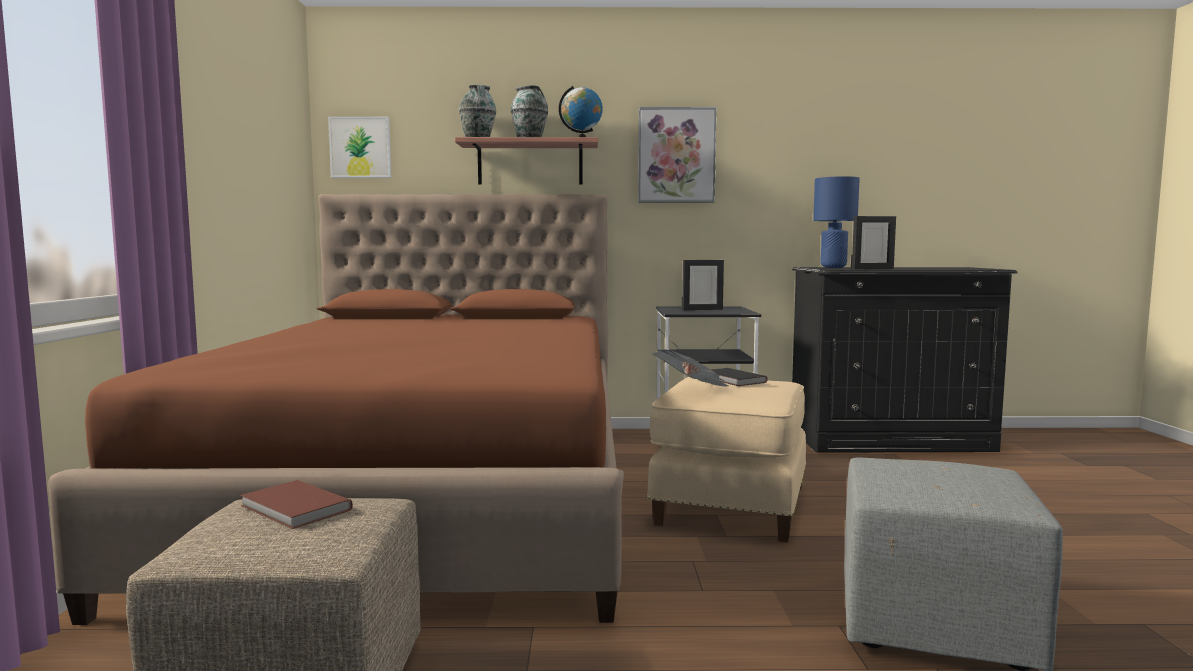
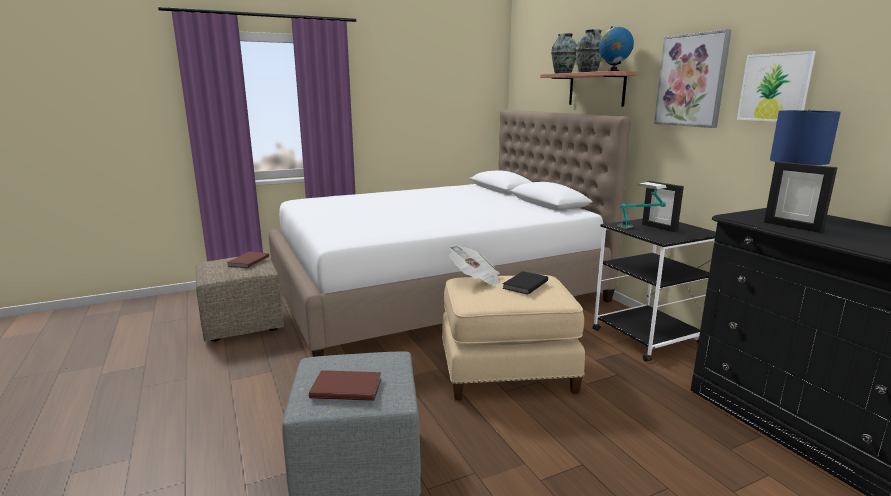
camera: 65 degrees right, 10 degrees up
brown bed [48,194,624,625] -> white bed [269,109,631,357]
picture [328,117,391,178] -> picture moved to [737,51,816,122]
none -> brown book [309,370,382,401]
none -> table lamp [617,182,667,229]

